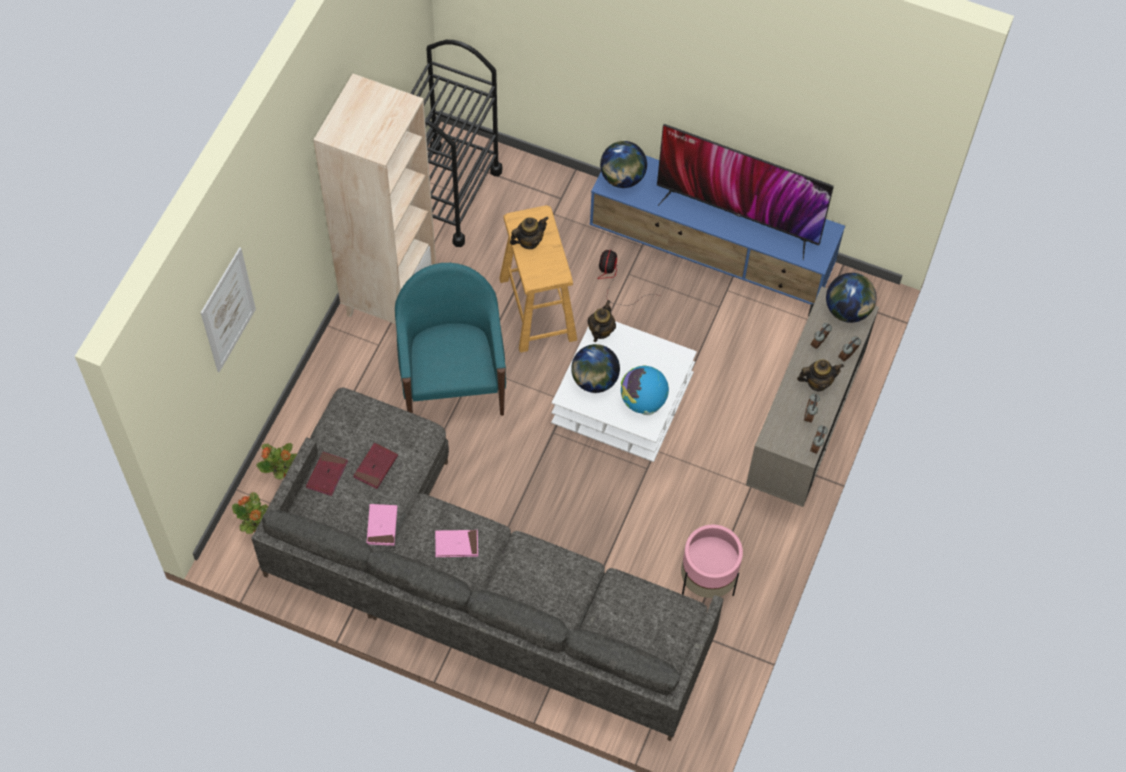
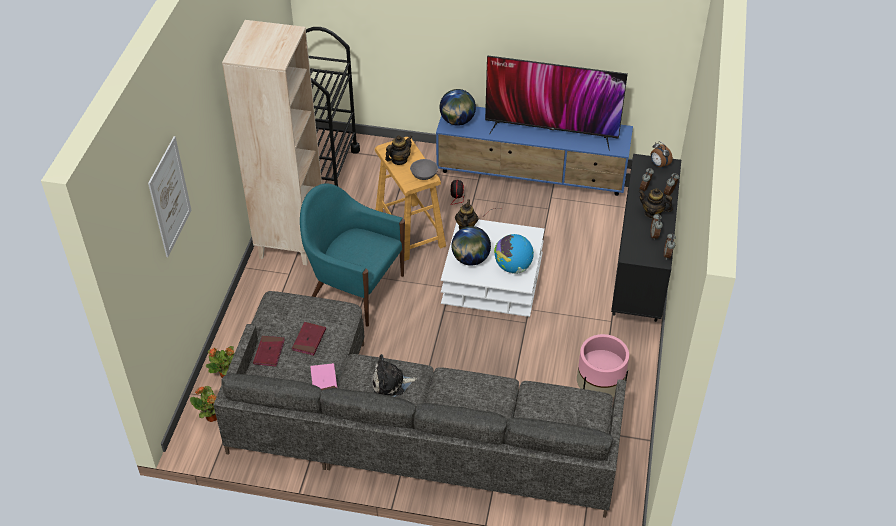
camera: 10 degrees left, 15 degrees down
turquoise armchair [395,263,506,416] -> turquoise armchair turned 45 degrees counterclockwise [300,184,405,327]
pink book [435,530,478,557] -> plush toy [373,354,417,397]
beige cabinet [746,286,879,507] -> black cabinet [611,154,681,322]
teapot [797,359,844,391] -> teapot turned 135 degrees counterclockwise [638,188,673,219]
globe [826,273,876,323] -> alarm clock [651,141,673,169]
none -> grey bowl [410,159,438,180]

